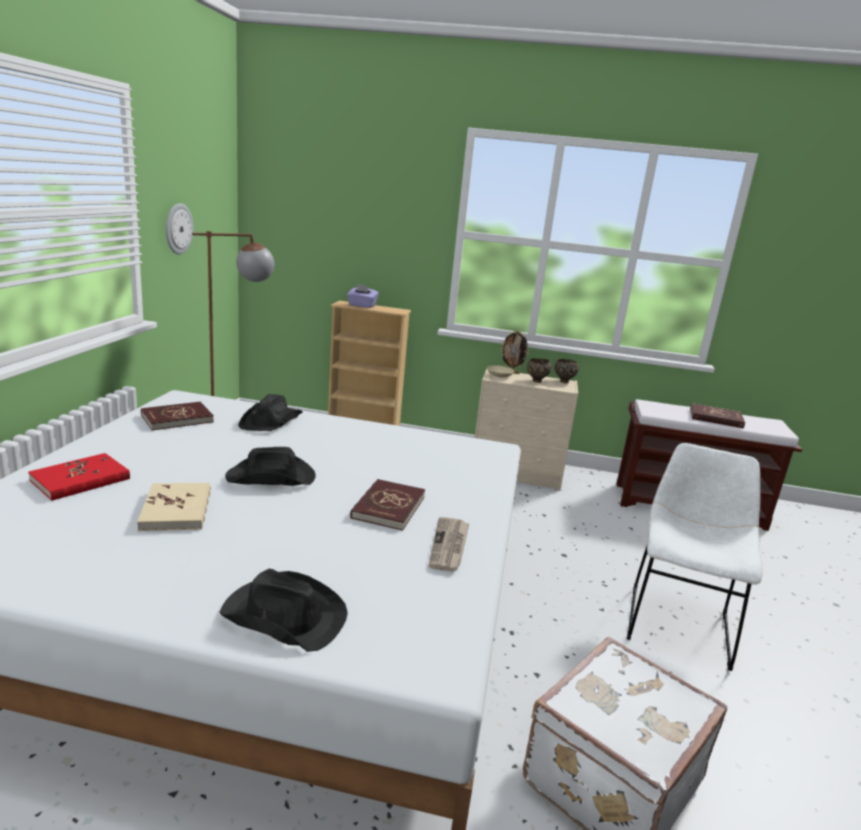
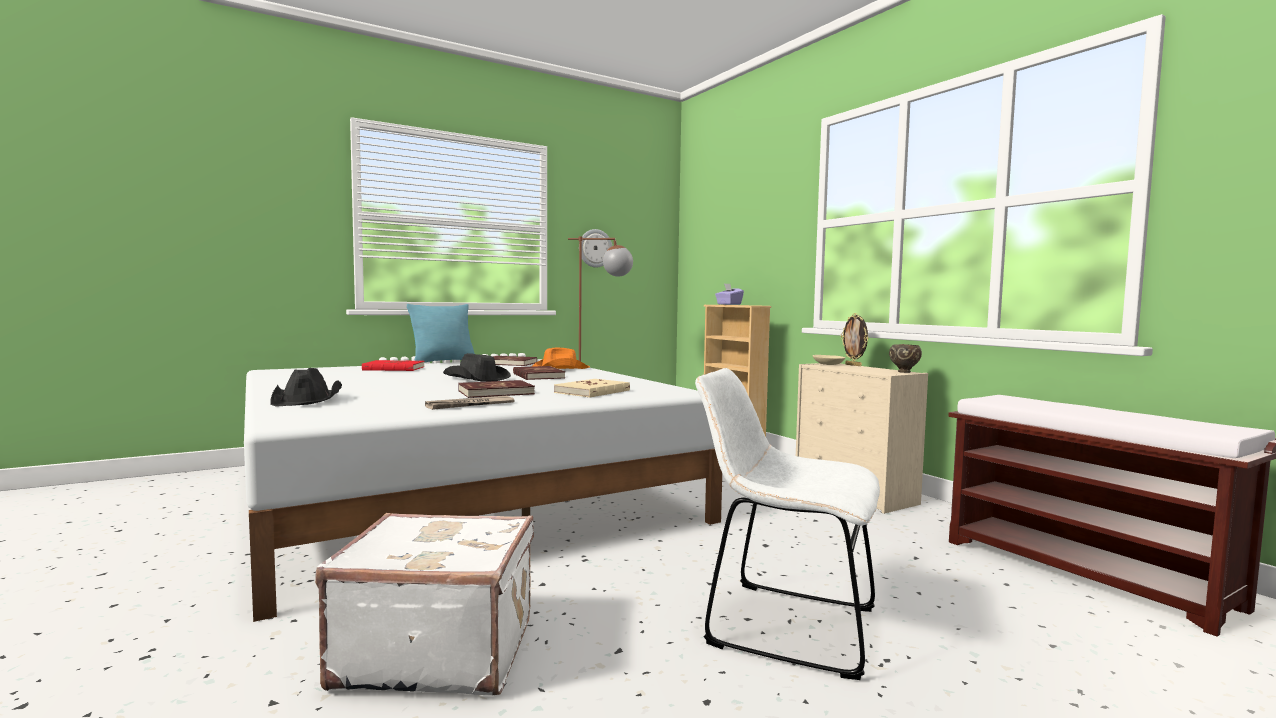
camera: 50 degrees right, 15 degrees down
beige book [137,483,210,531] -> beige book moved to [554,379,630,398]
black hat [238,394,303,431] -> orange hat [531,348,590,369]
brown bowl [527,359,551,383] -> none
white chair [627,443,763,671] -> white chair turned 135 degrees counterclockwise [695,368,880,680]
red book [690,403,745,428] -> red book moved to [513,366,565,380]
none -> turquoise pillow [407,304,475,363]

